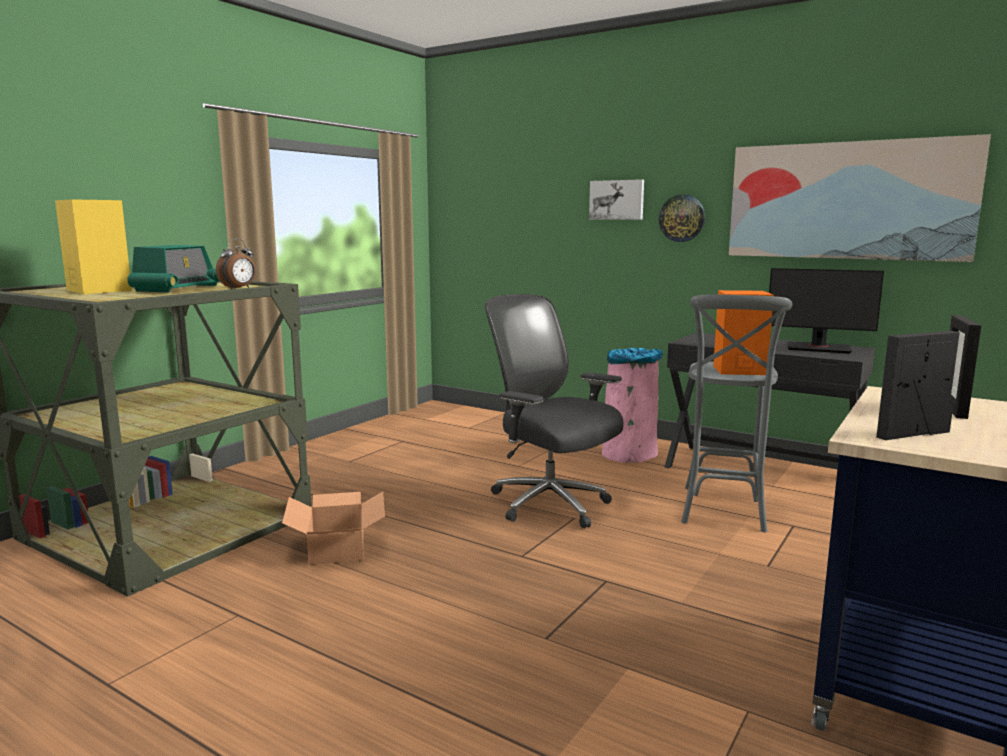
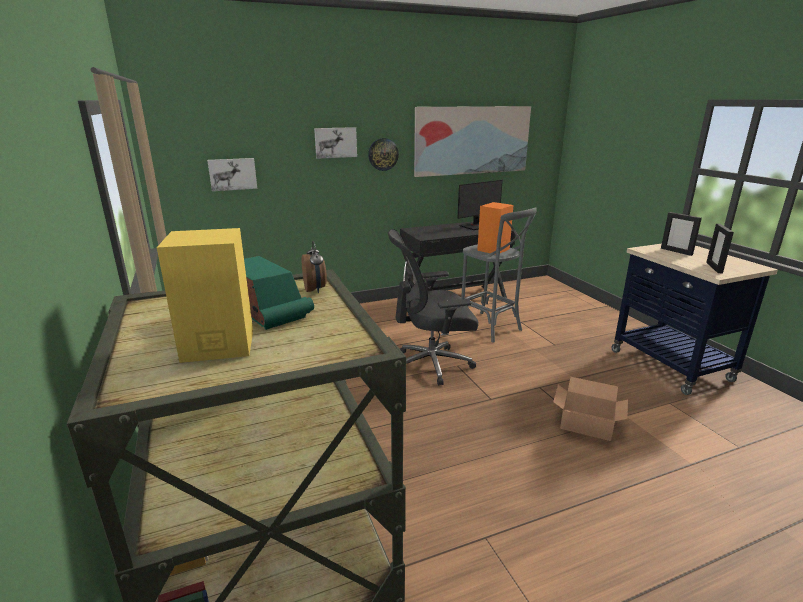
camera: 55 degrees left, 10 degrees up
cardboard box [282,492,385,565] -> cardboard box moved to [553,377,628,441]
pink trash can [602,348,663,463] -> none
none -> picture [207,158,257,191]

